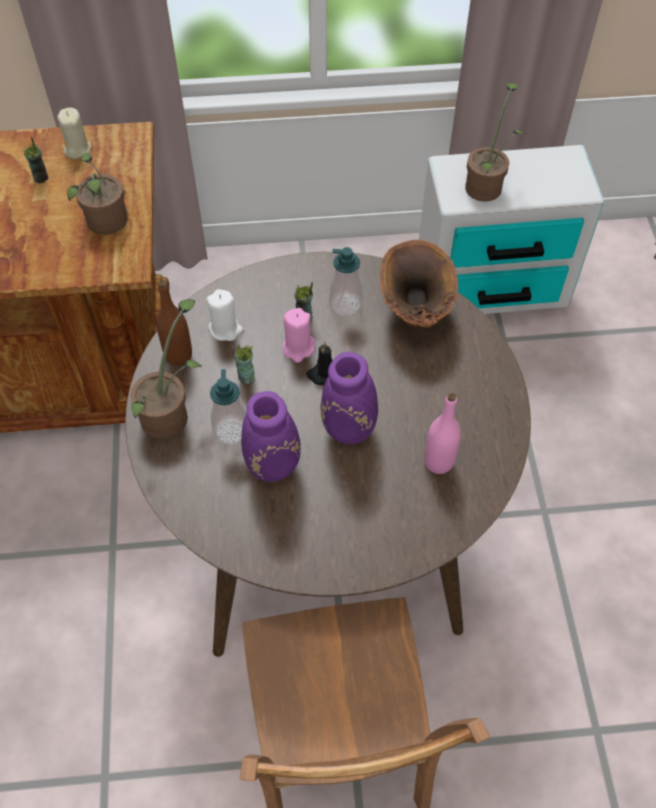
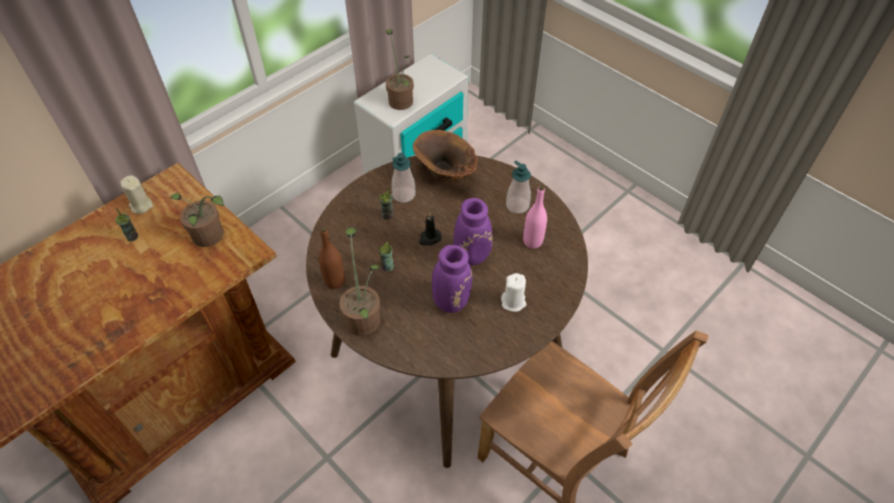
camera: 40 degrees left, 5 degrees down
white candle [207,289,243,341] -> white candle moved to [501,273,526,312]
soap dispenser [210,369,247,445] -> soap dispenser moved to [506,161,531,214]
pink candle [283,308,315,363] -> none

